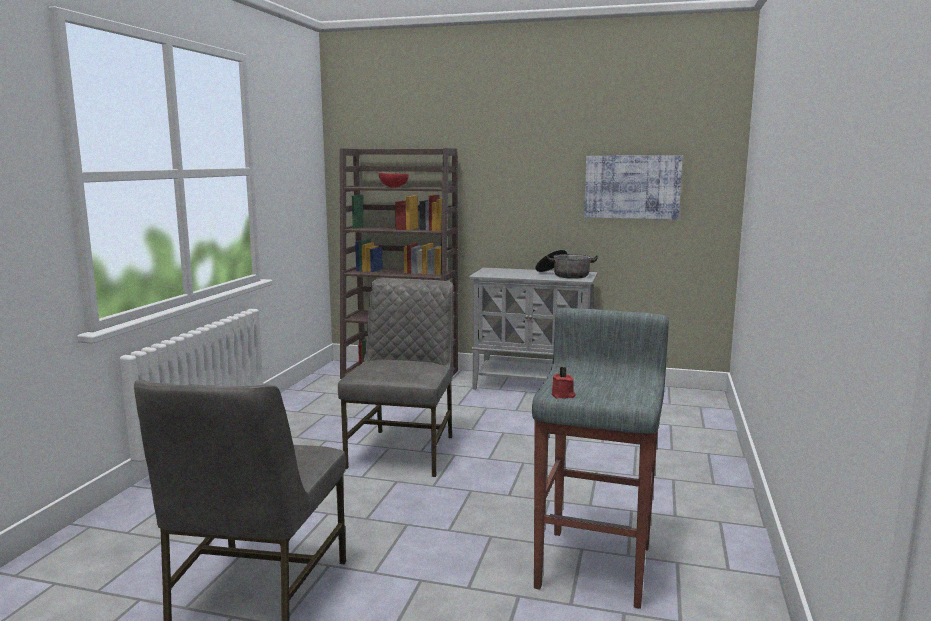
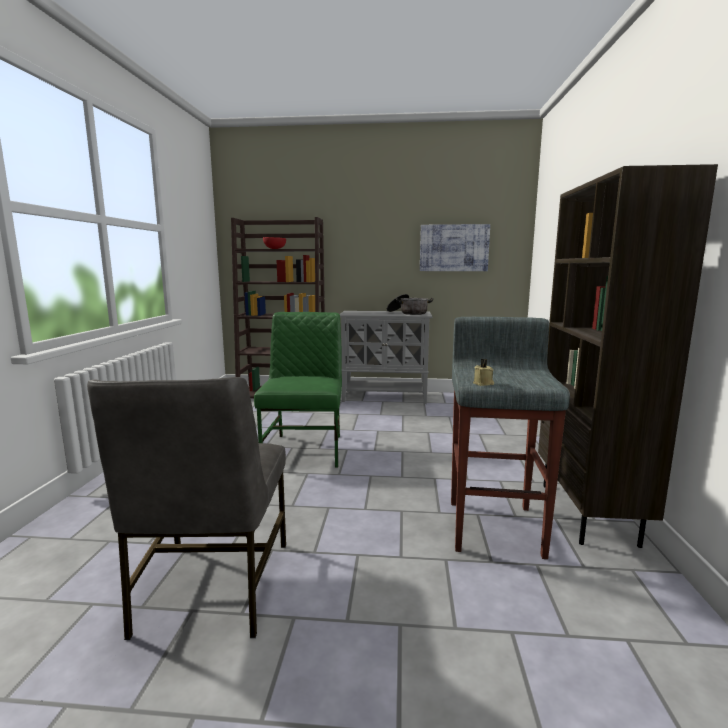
camera: 10 degrees left, 0 degrees up
grey chair [338,278,453,477] -> green chair [254,312,342,467]
red candle [551,367,575,398] -> beige candle [473,359,494,386]
none -> brown bookcase [538,164,718,548]

